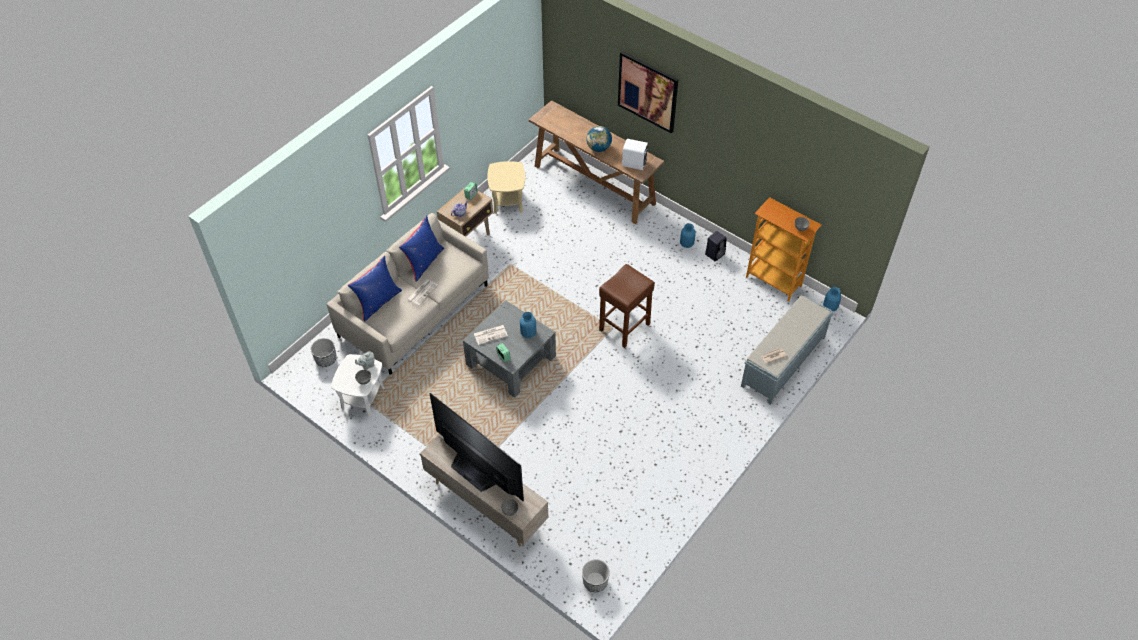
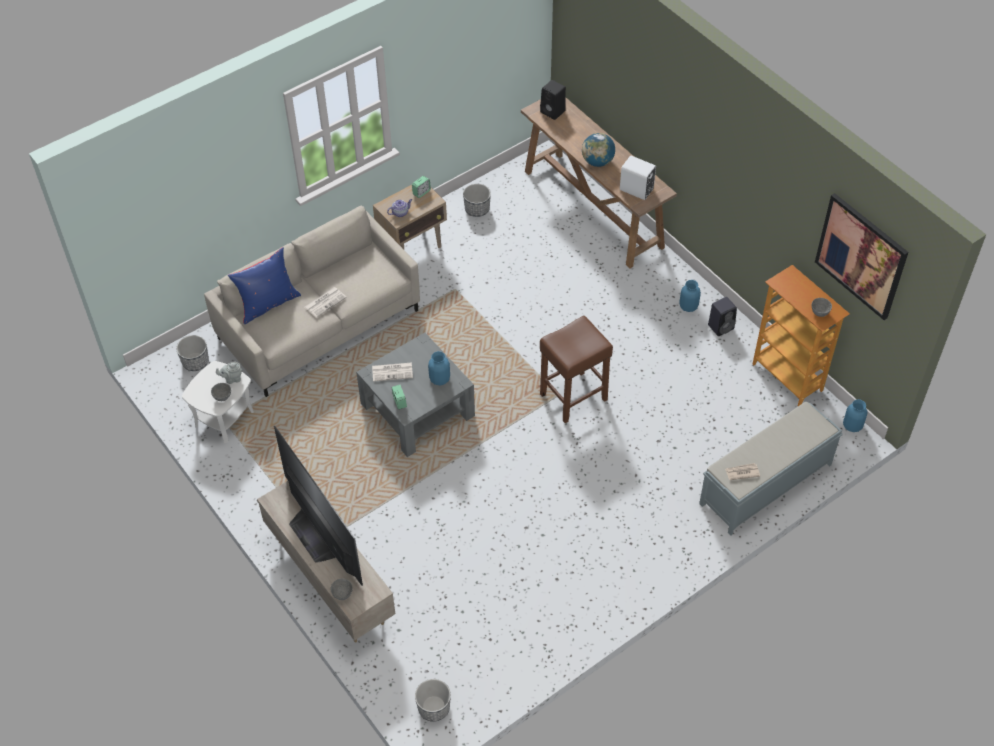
camera: 15 degrees right, 0 degrees up
blue pillow [399,215,444,282] -> none
beige side table [487,161,525,214] -> planter [463,184,491,217]
picture [618,51,679,134] -> picture moved to [815,193,908,320]
none -> black speaker [540,80,566,120]

